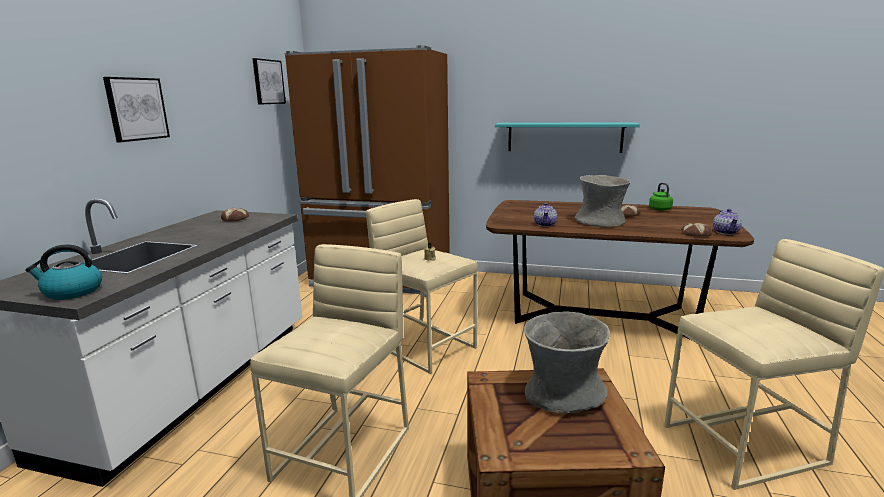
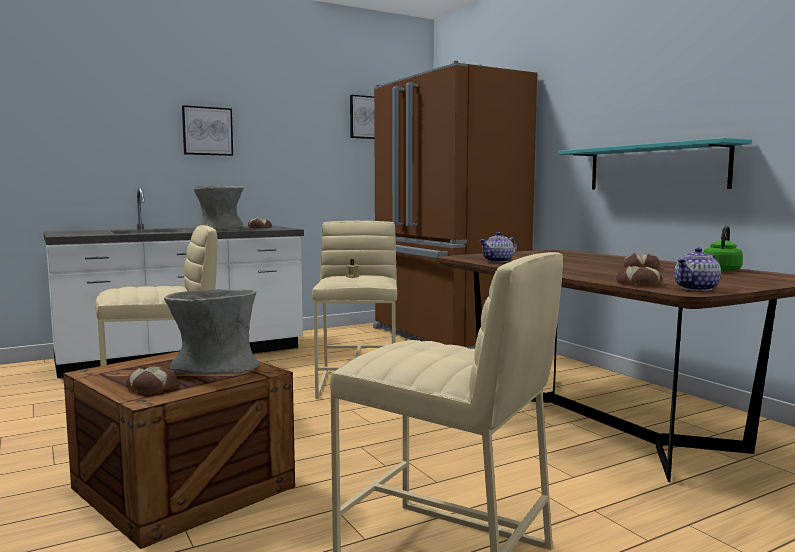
camera: 45 degrees right, 10 degrees down
kettle [25,245,102,300] -> none
grey vase [575,175,631,227] -> grey vase moved to [193,186,244,230]
none -> bread [126,366,177,394]

